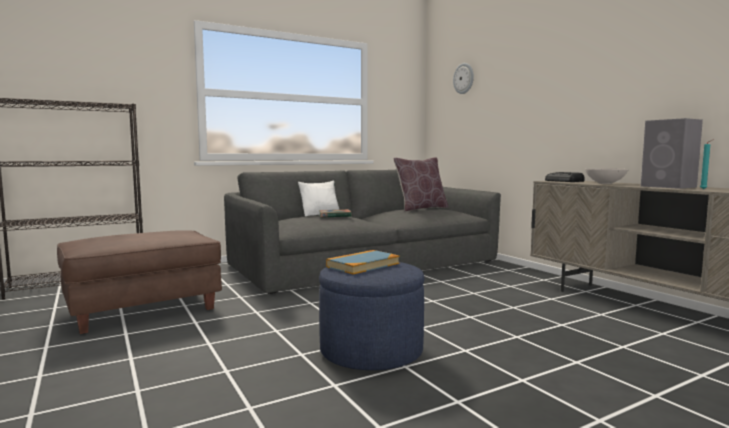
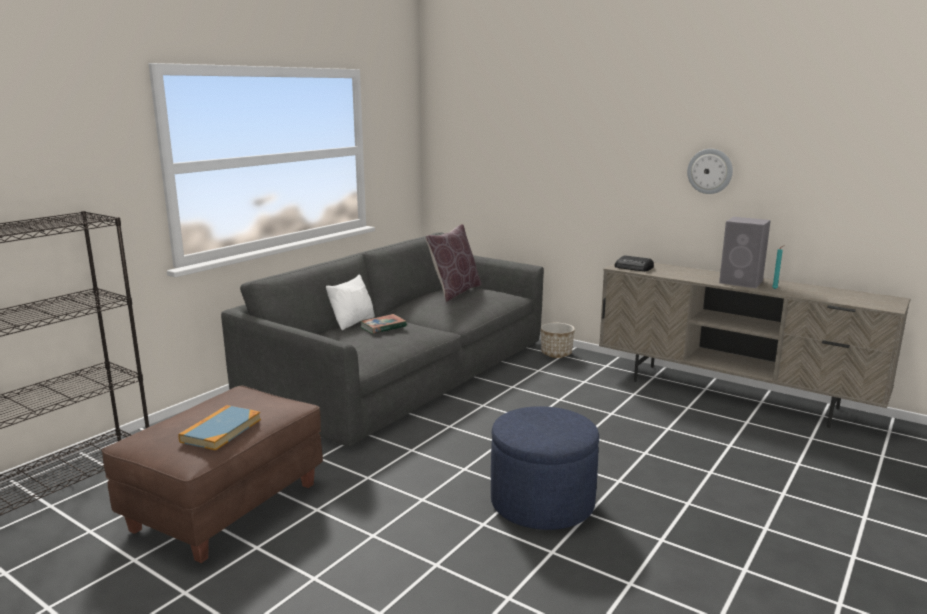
camera: 25 degrees left, 10 degrees up
book [326,250,399,274] -> book moved to [178,405,261,450]
wall clock [453,63,474,94] -> wall clock moved to [687,149,733,194]
white bowl [585,168,629,184] -> none
none -> planter [541,323,575,358]

